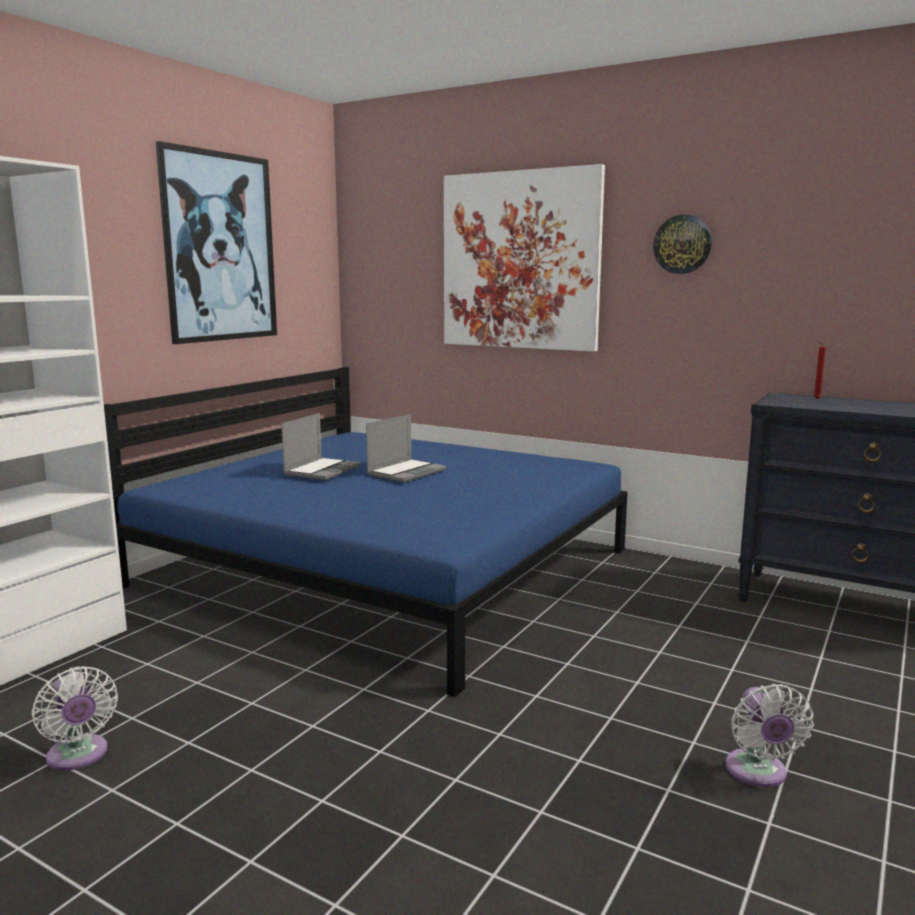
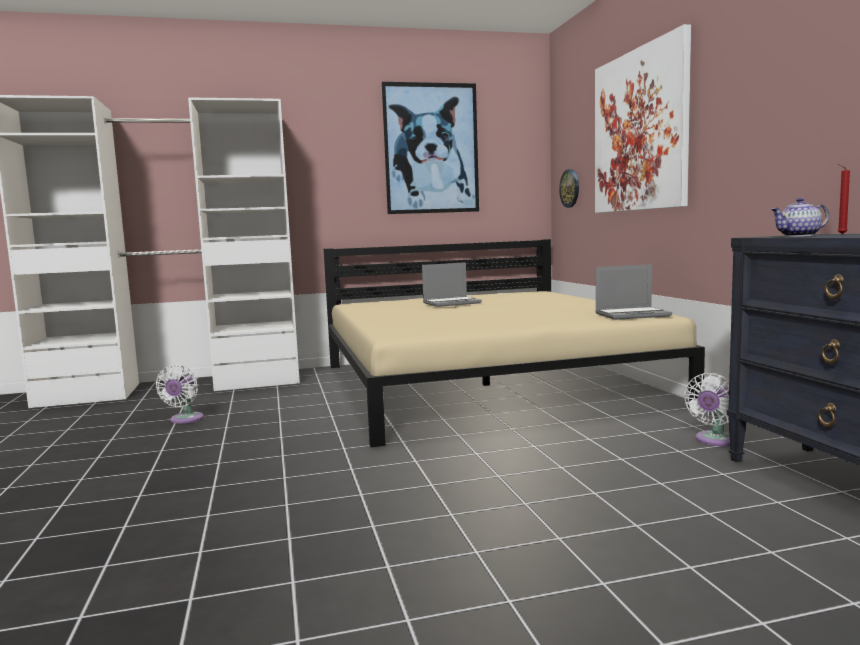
camera: 45 degrees right, 5 degrees down
blue bed [104,367,627,697] -> beige bed [324,239,705,447]
laptop [366,414,446,483] -> laptop moved to [595,264,672,320]
wall clock [653,215,712,274] -> wall clock moved to [559,169,579,208]
white fan [725,684,814,787] -> white fan moved to [684,373,730,446]
none -> teapot [771,198,829,237]

